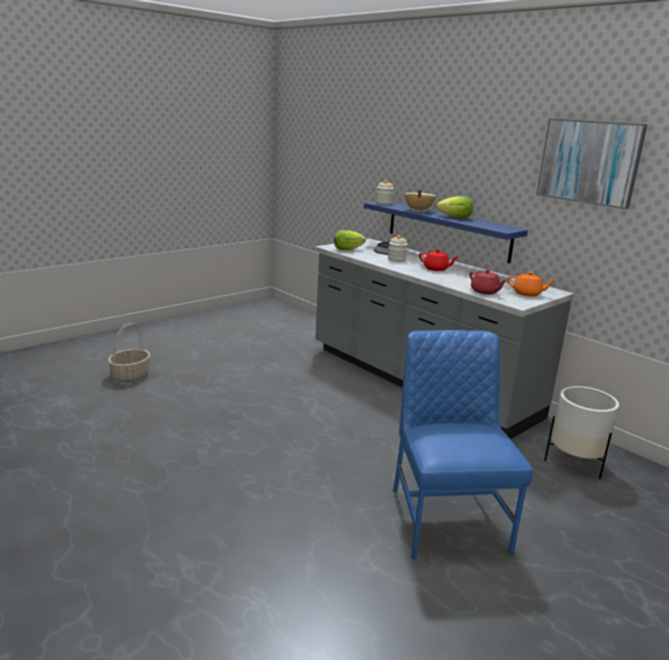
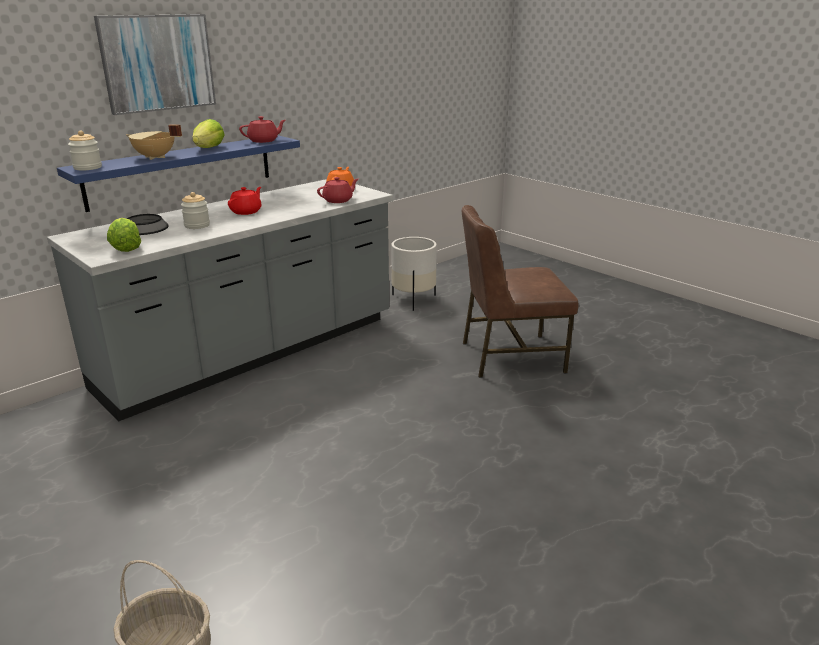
camera: 90 degrees left, 5 degrees up
blue chair [393,330,533,559] -> brown chair [462,205,579,378]
picture [536,118,648,209] -> picture moved to [94,14,216,115]
none -> red teapot [239,116,286,143]

